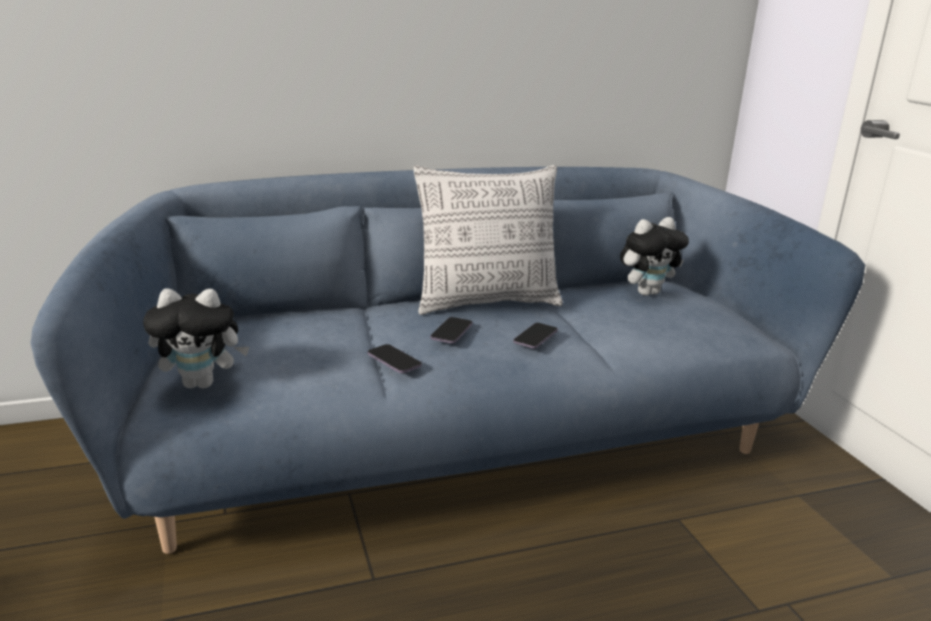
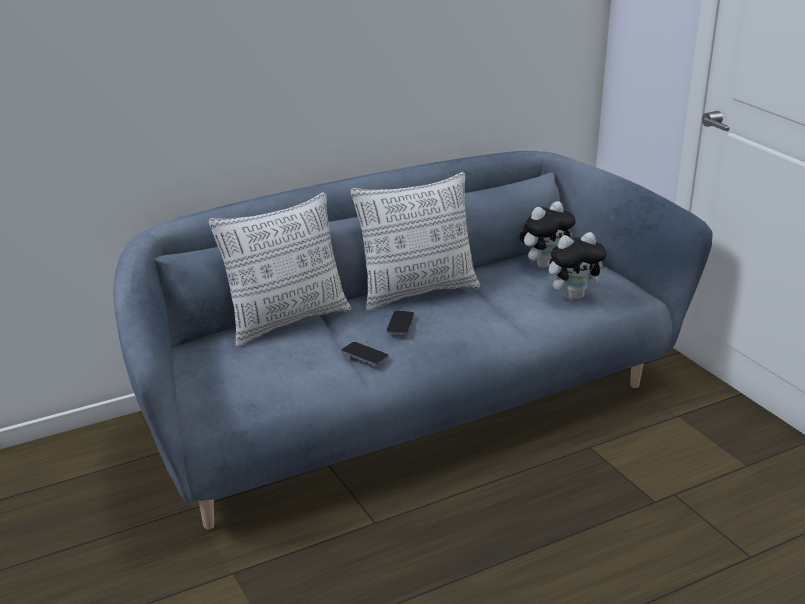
camera: 10 degrees left, 5 degrees up
plush toy [143,289,249,388] -> plush toy moved to [549,232,608,300]
phone [513,323,558,349] -> none
none -> pillow [209,192,351,347]

